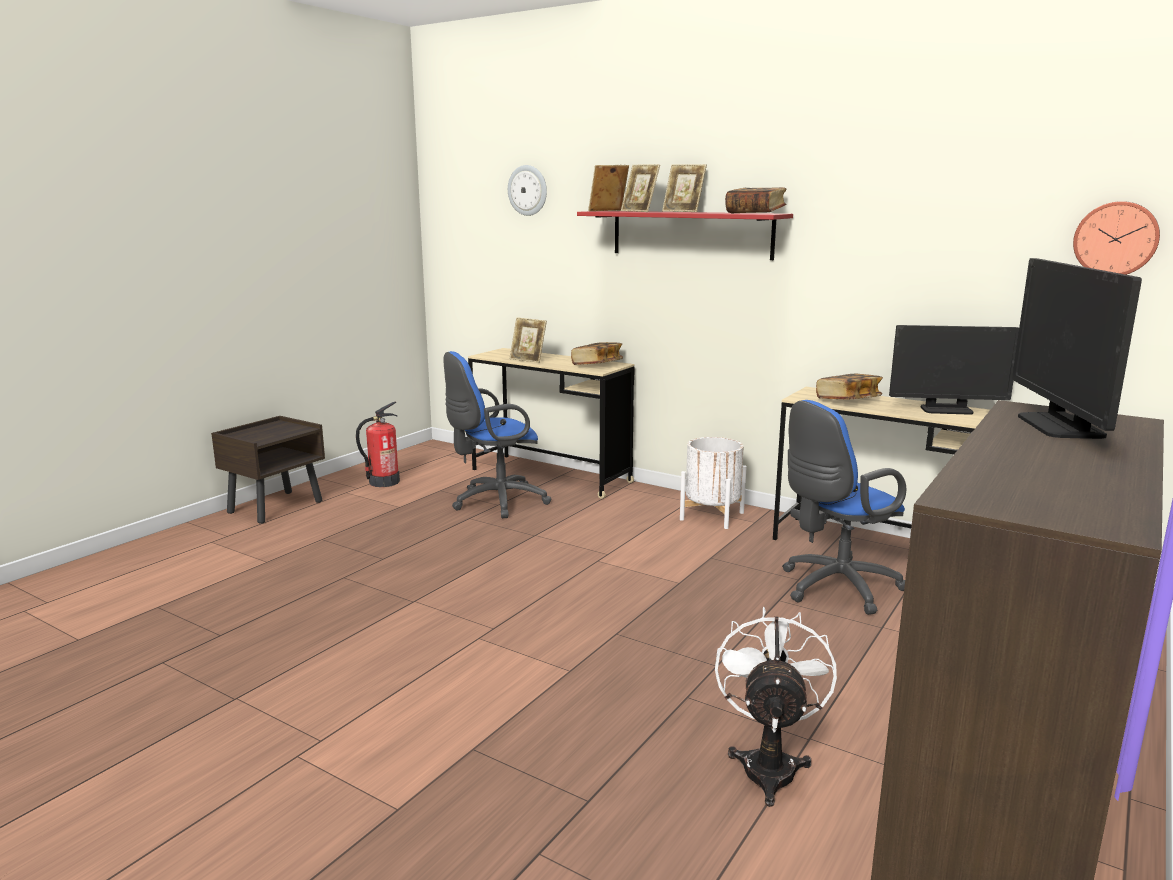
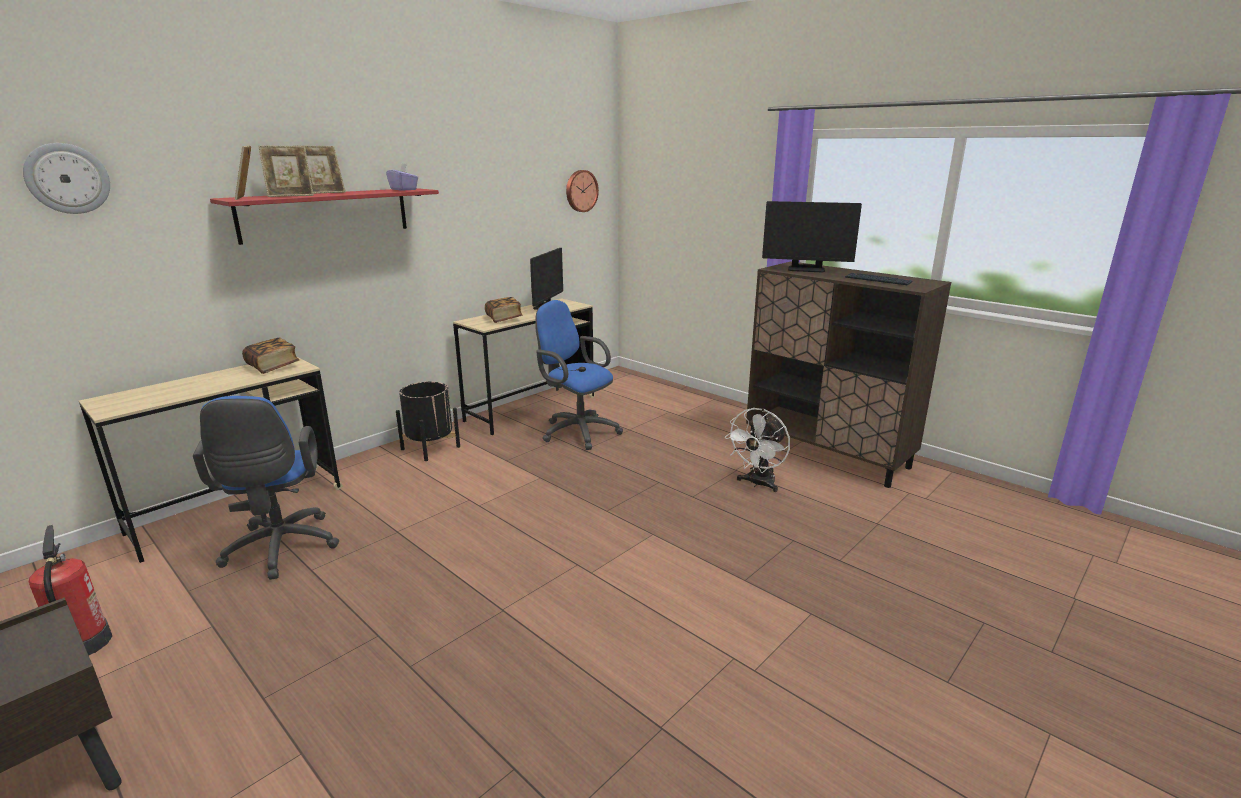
camera: 80 degrees left, 5 degrees up
picture frame [509,317,547,363] -> none
white planter [680,437,747,529] -> black planter [396,382,460,461]
white fan [715,607,837,807] -> white fan turned 75 degrees counterclockwise [725,408,790,492]
book [725,187,786,213] -> purple tissue box [386,164,418,191]
blue office chair [782,400,906,615] -> blue office chair turned 150 degrees clockwise [535,300,623,450]
none -> keyboard [845,273,913,285]

